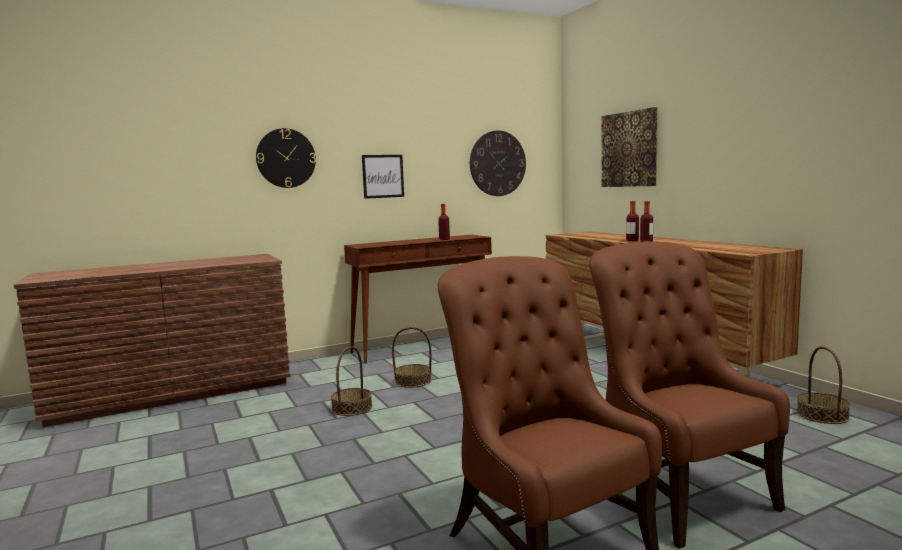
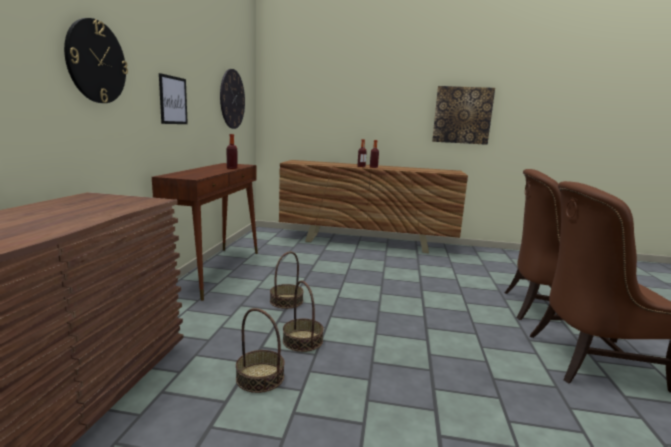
camera: 55 degrees left, 5 degrees up
picture [602,107,658,187] -> picture moved to [432,86,495,145]
basket [797,346,851,424] -> basket moved to [236,308,285,393]

